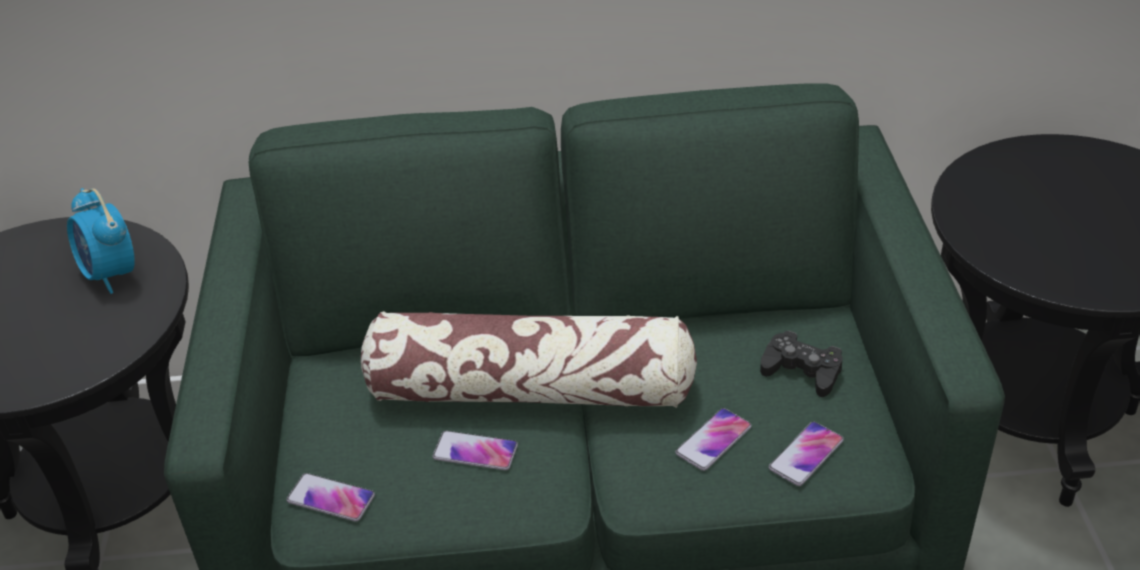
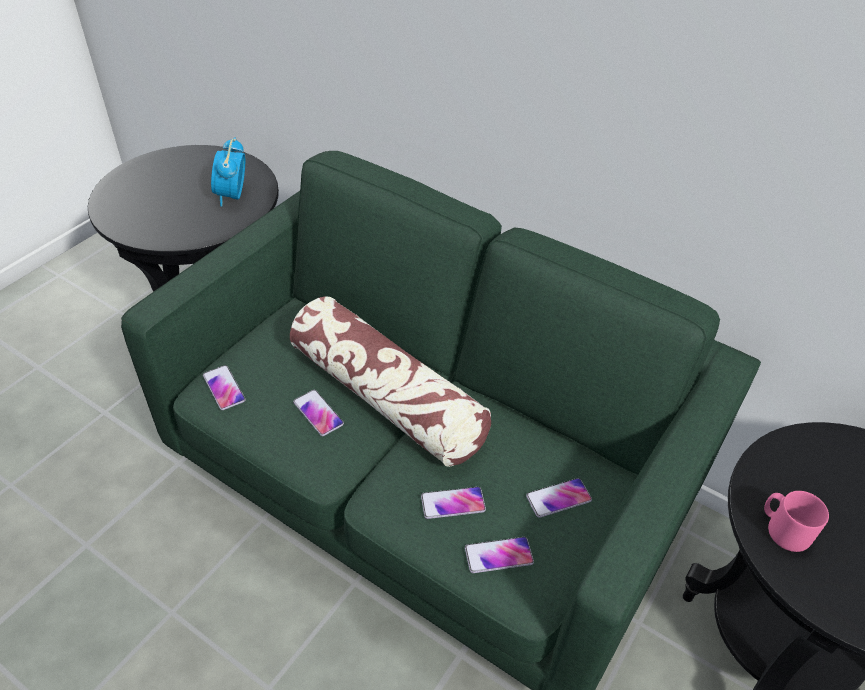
camera: 35 degrees right, 5 degrees up
black game controller [760,331,843,397] -> phone [526,478,592,518]
none -> pink mug [764,491,829,552]

